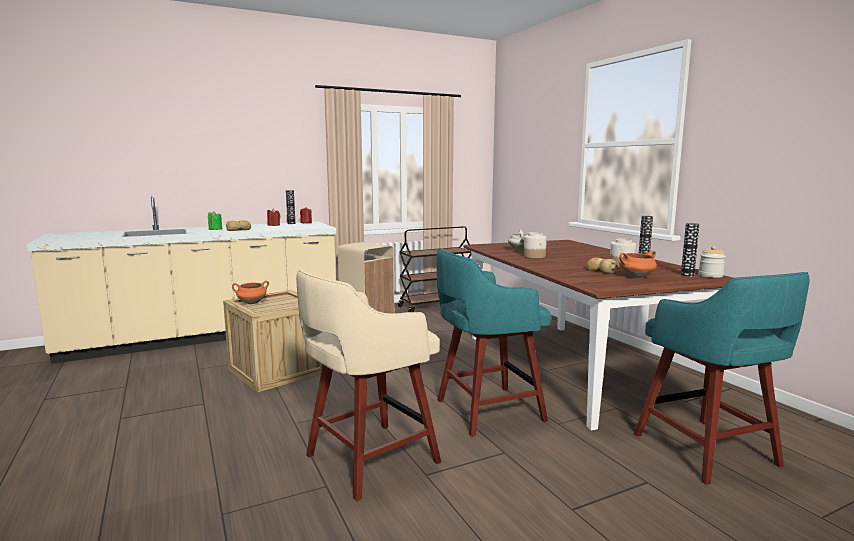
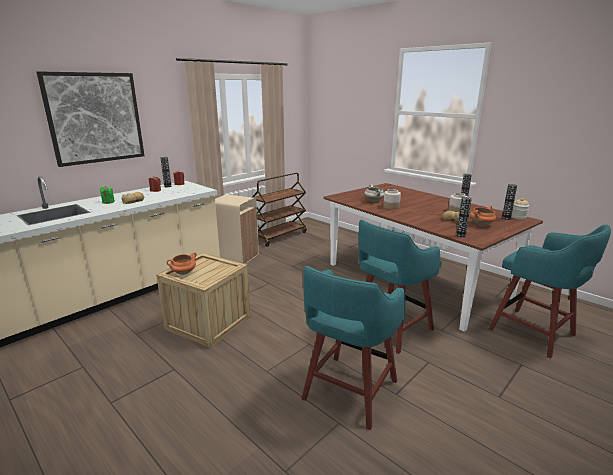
camera: 20 degrees left, 10 degrees up
beige stool [296,268,441,501] -> turquoise stool [301,266,406,430]
none -> picture [37,71,145,167]
none -> vase [456,197,472,237]

